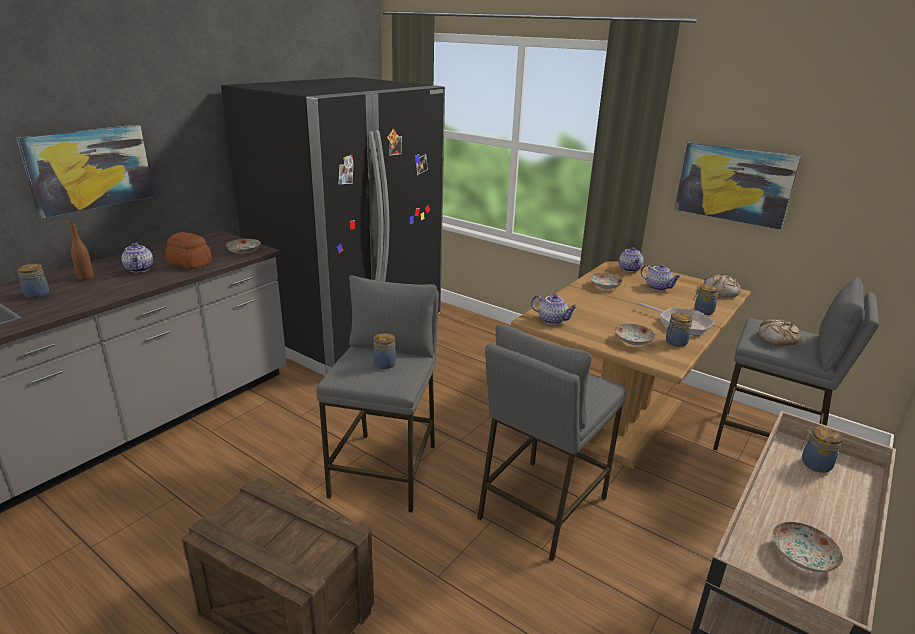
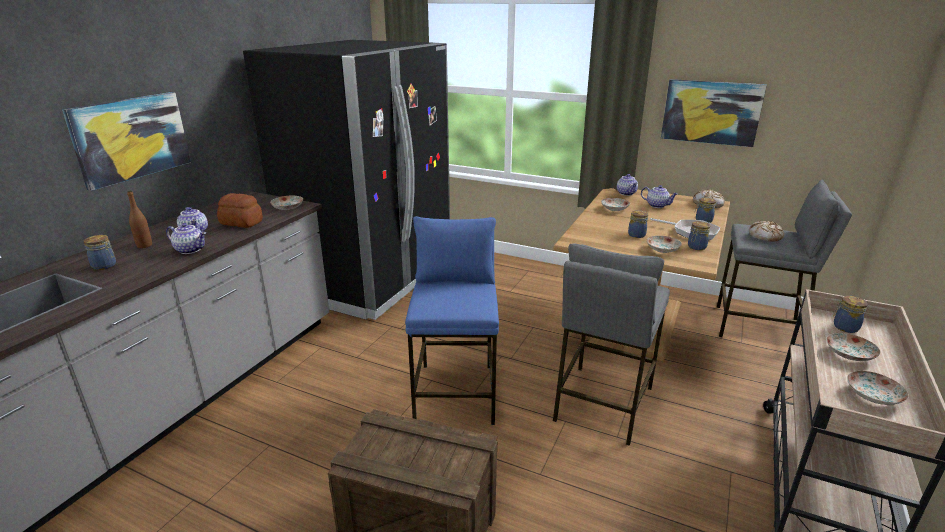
camera: 10 degrees left, 0 degrees up
grey stool [316,275,439,513] -> blue stool [405,216,499,425]
jar [373,333,396,369] -> jar moved to [628,210,648,238]
teapot [531,294,578,324] -> teapot moved to [166,223,206,254]
none -> plate [827,333,881,361]

